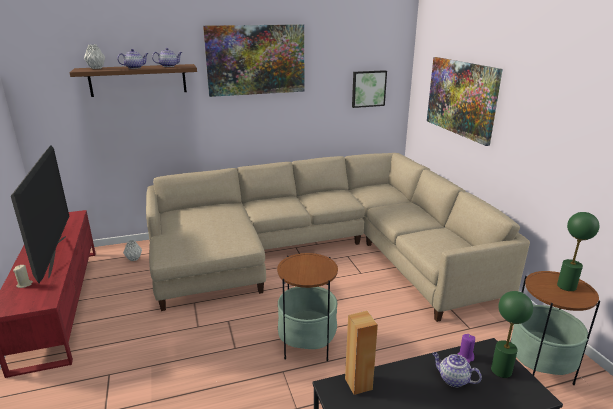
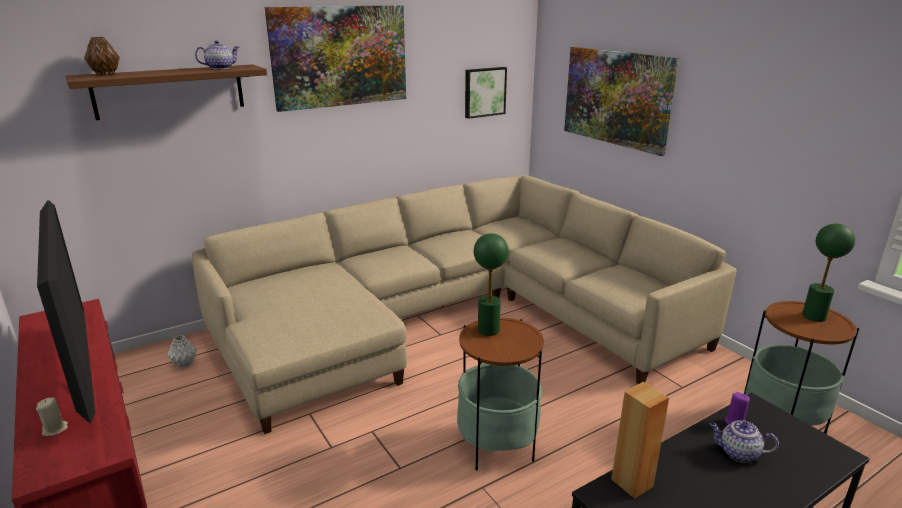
camera: 15 degrees left, 0 degrees up
grey vase [84,44,105,69] -> brown vase [84,37,120,76]
teapot [117,49,149,69] -> none
green table lamp [491,291,533,378] -> green table lamp moved to [474,233,508,336]

